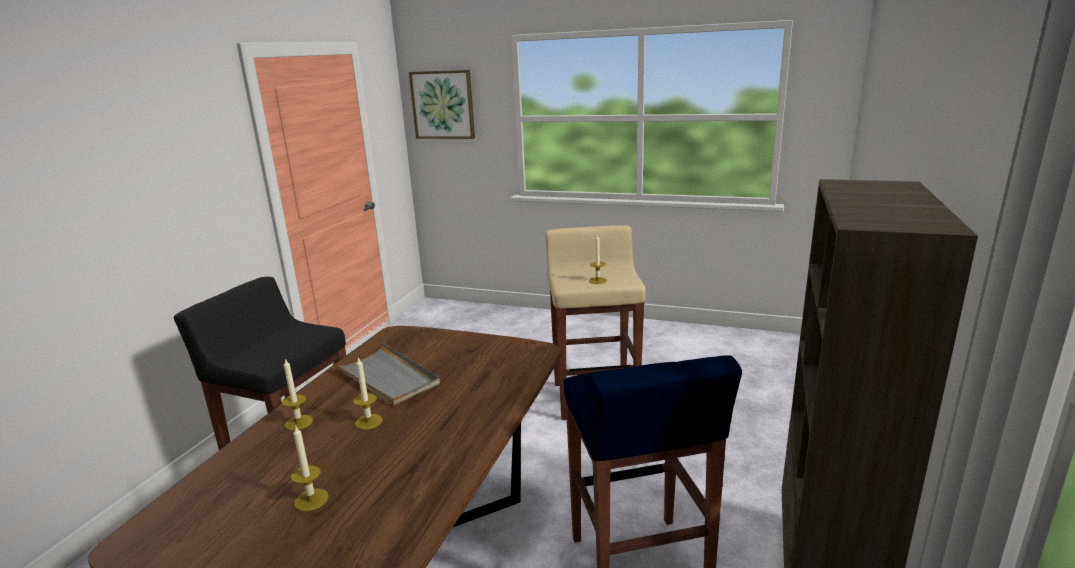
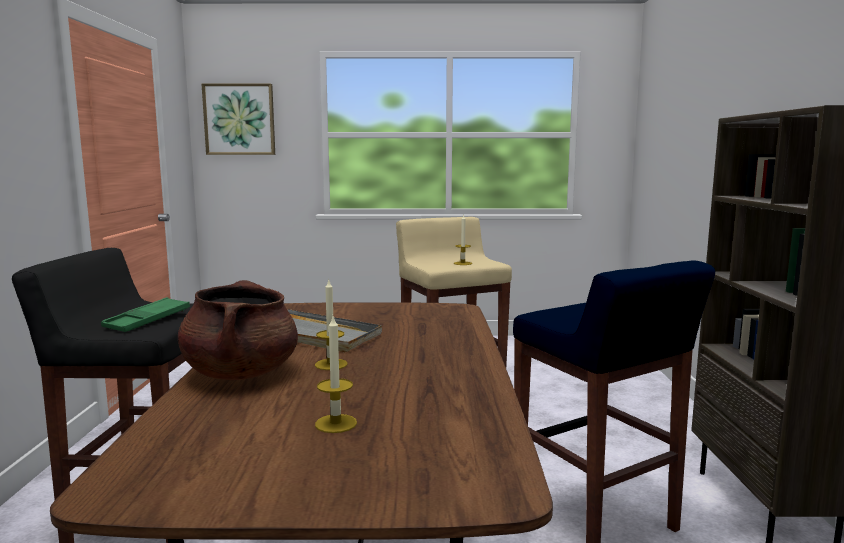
camera: 20 degrees left, 10 degrees down
candle [282,358,313,431] -> brown cooking pot [178,280,298,380]
none -> green tray [101,297,190,332]

